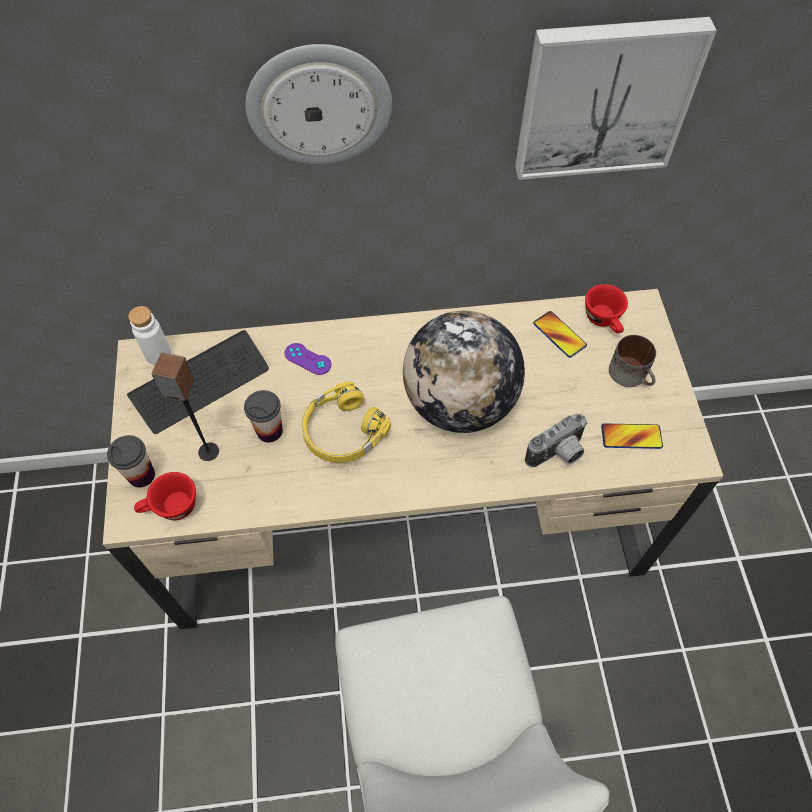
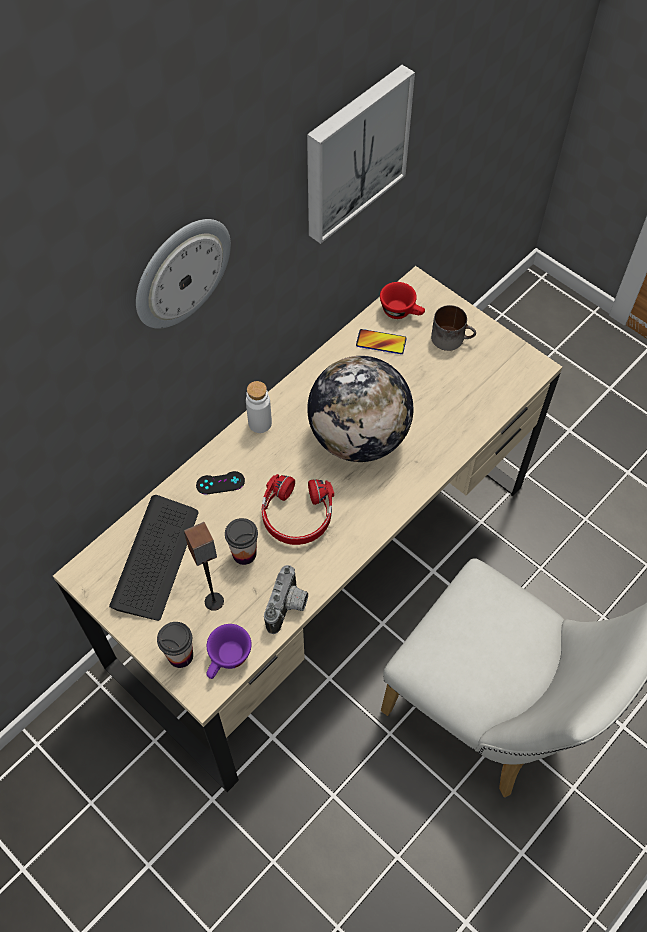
camera: 40 degrees left, 0 degrees up
white bottle [128,306,171,365] -> white bottle moved to [246,381,272,433]
red cup [134,472,196,520] -> purple cup [207,624,251,679]
purple game controller [285,343,332,375] -> black game controller [196,471,245,495]
yellow headphones [301,381,391,463] -> red headphones [262,474,334,545]
camera [525,414,588,467] -> camera moved to [264,565,308,634]
phone [601,423,663,449] -> none

